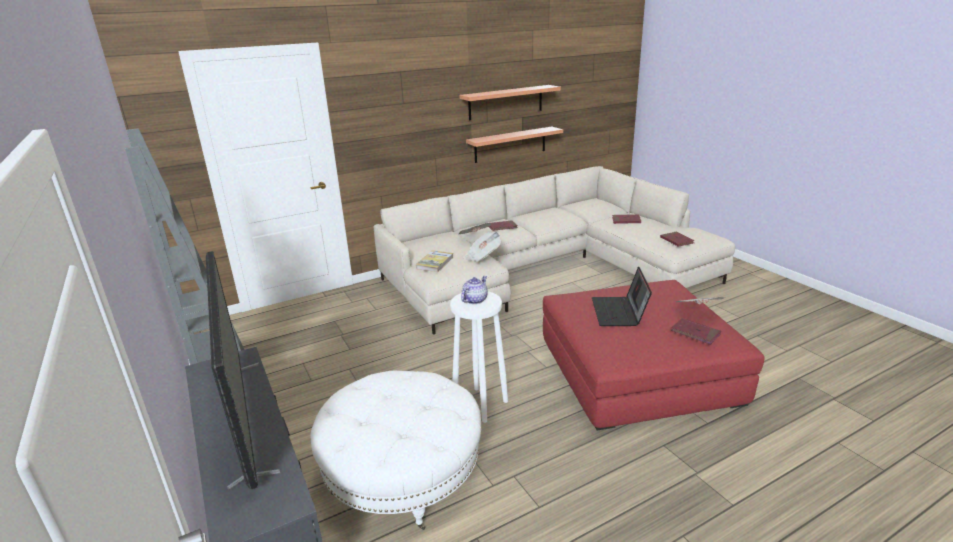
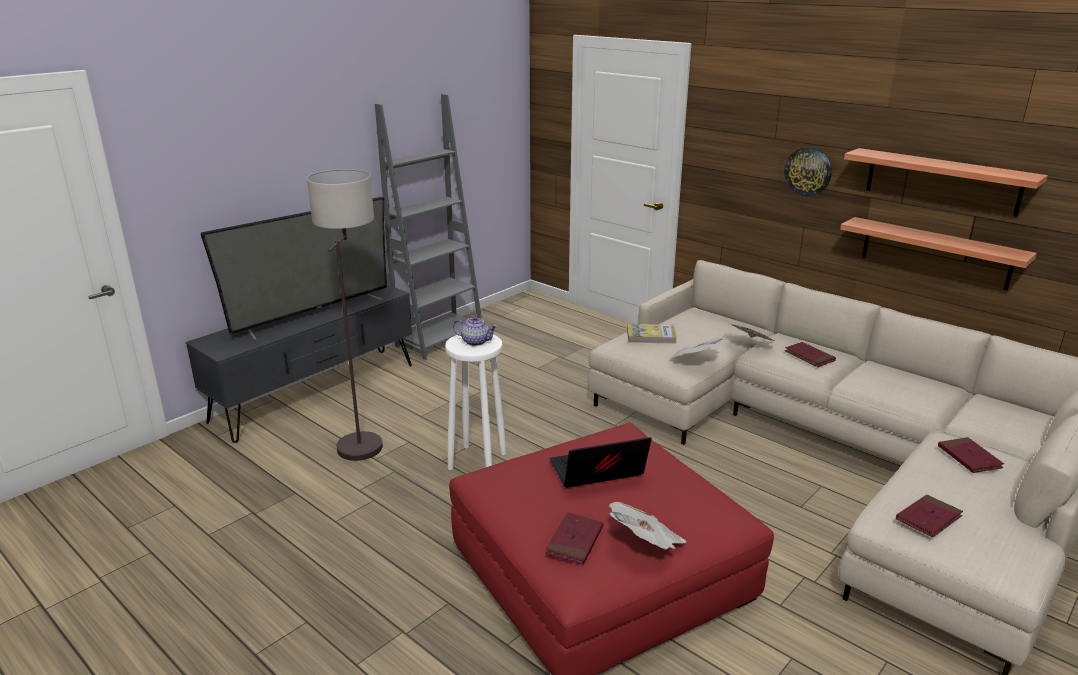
camera: 70 degrees right, 0 degrees up
white ottoman [311,371,481,530] -> grey floor lamp [307,169,383,461]
none -> wall clock [784,147,832,196]

